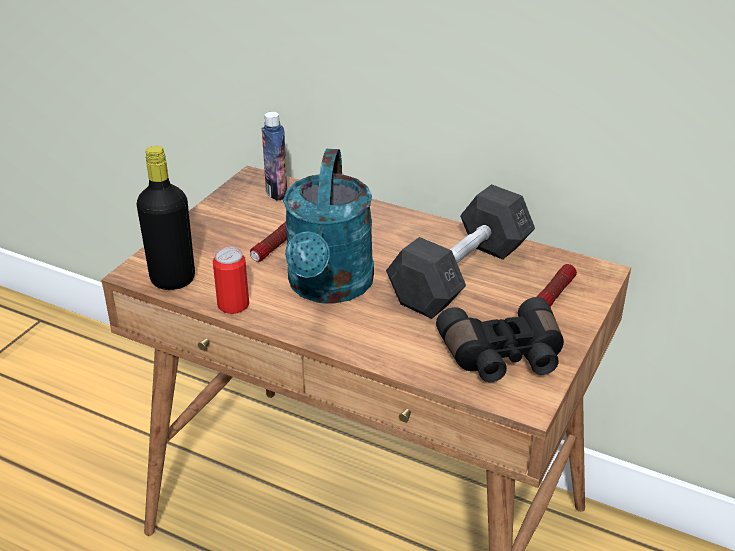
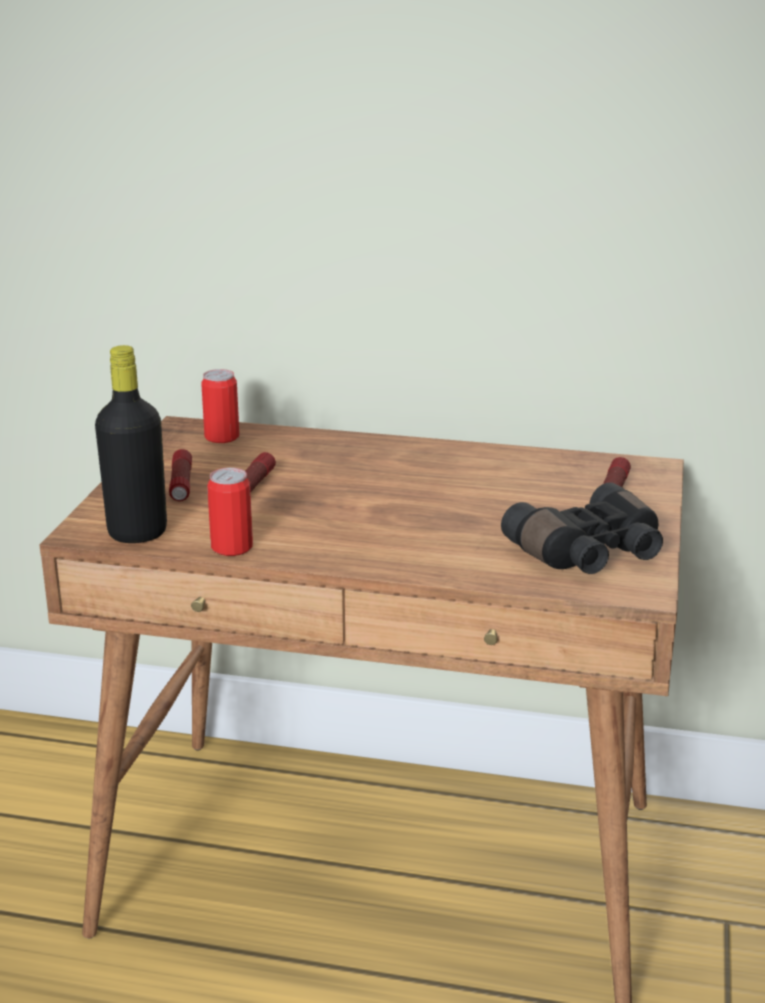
camera: 15 degrees left, 10 degrees down
bottle [262,112,288,201] -> can [201,369,239,443]
turquoise watering can [283,149,374,304] -> none
grey dumbbell [386,184,535,319] -> none
none -> flashlight [169,449,192,501]

